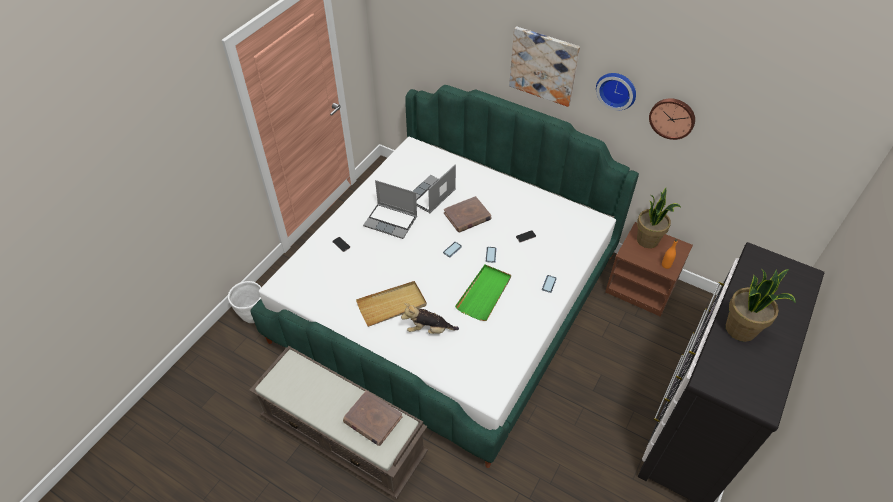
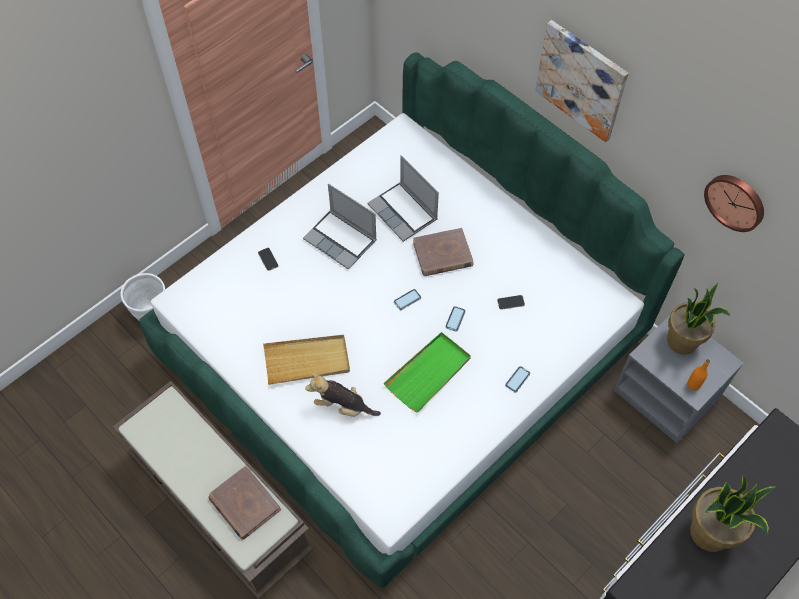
camera: 15 degrees right, 10 degrees up
laptop [413,164,456,213] -> laptop turned 90 degrees counterclockwise [367,155,439,242]
wall clock [596,73,636,111] -> none
brown nightstand [605,222,693,317] -> grey nightstand [614,314,744,444]

